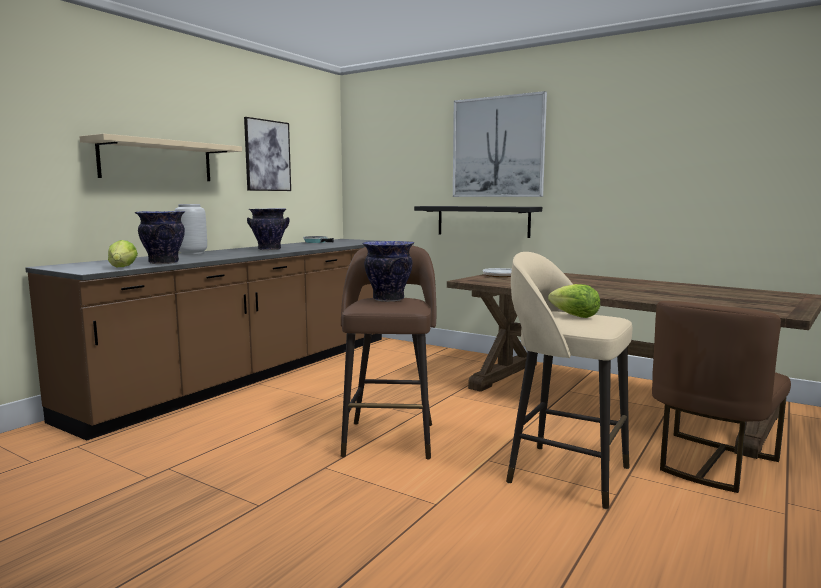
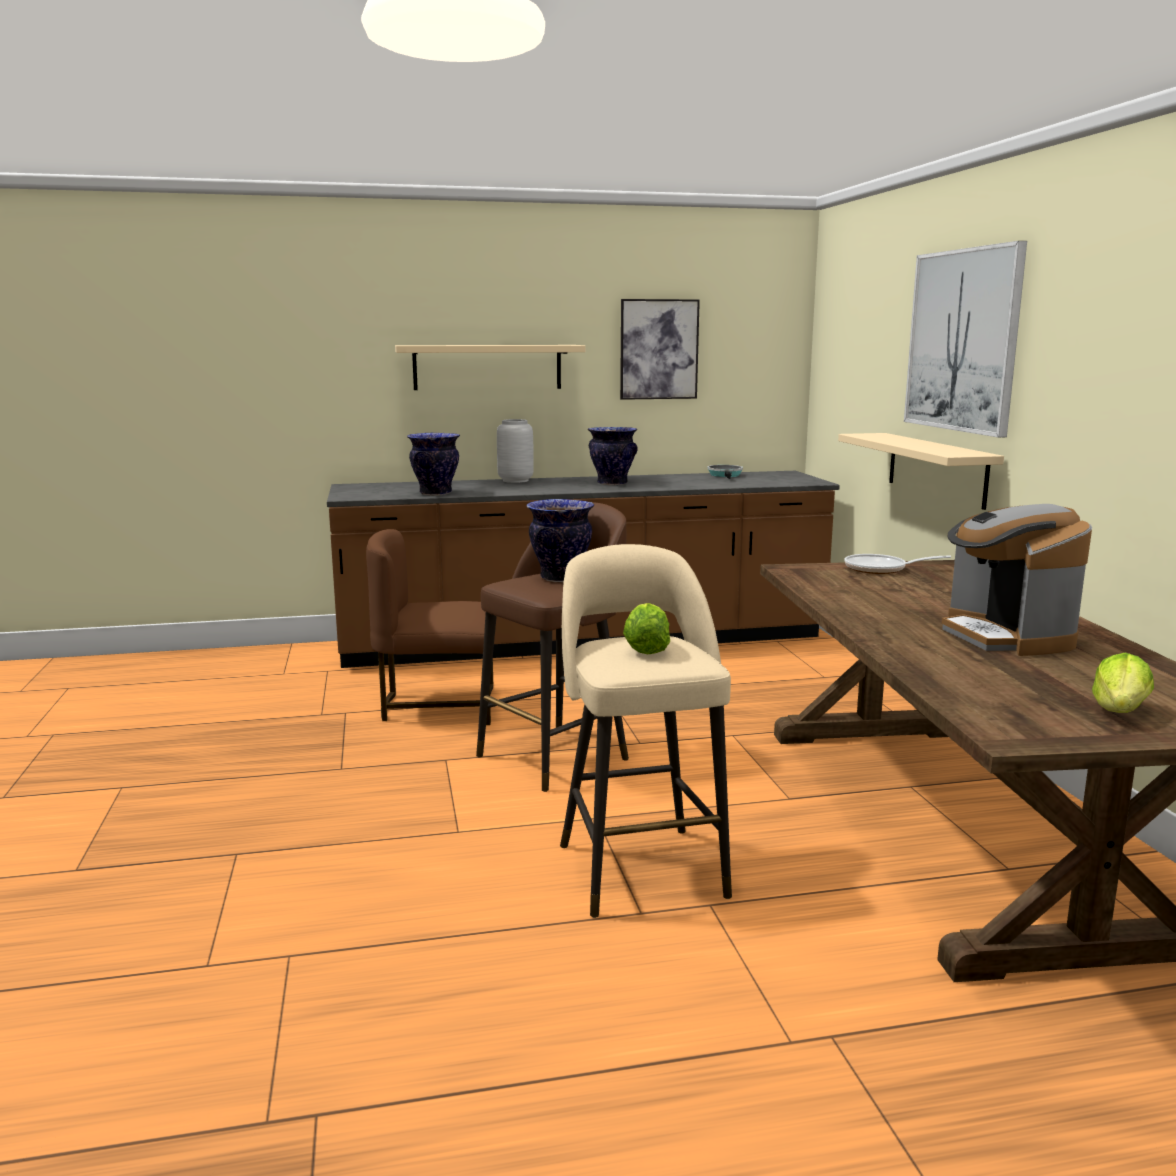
camera: 45 degrees right, 5 degrees up
lettuce [108,240,138,267] -> lettuce moved to [1092,653,1154,713]
black shelf [414,206,542,238] -> beige shelf [838,433,1004,510]
brown chair [652,301,791,493] -> brown chair moved to [366,529,493,725]
none -> coffee machine [942,504,1092,656]

